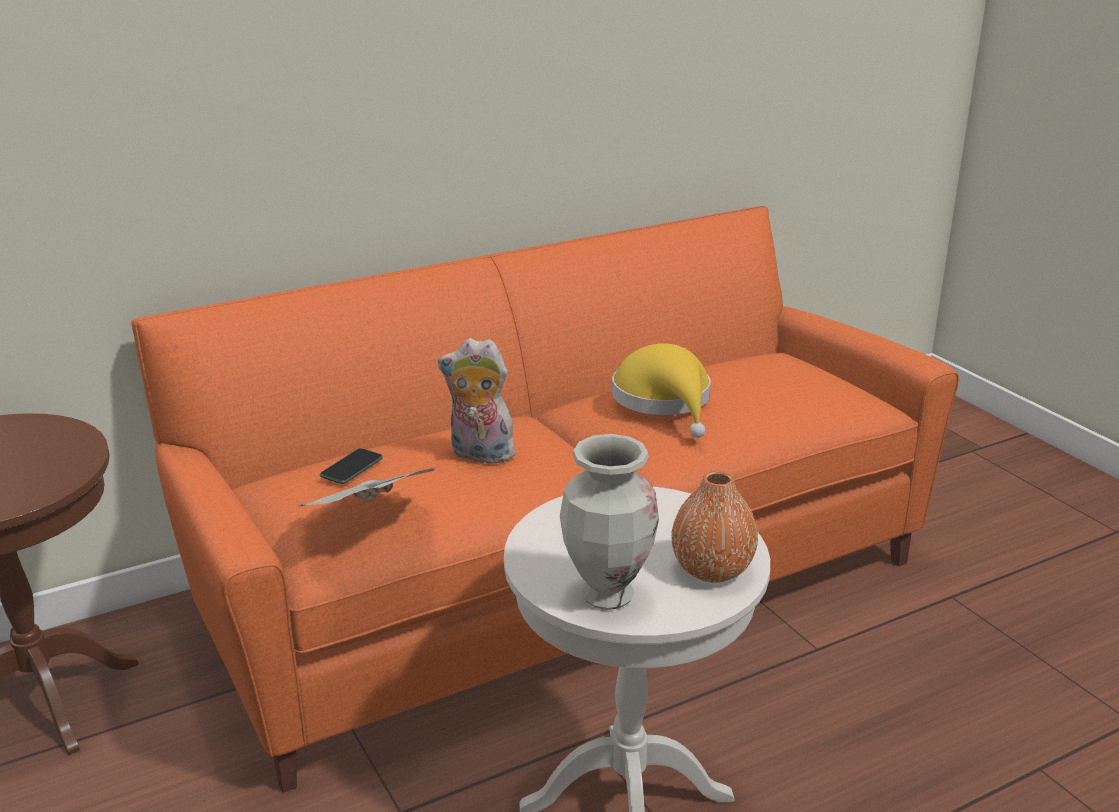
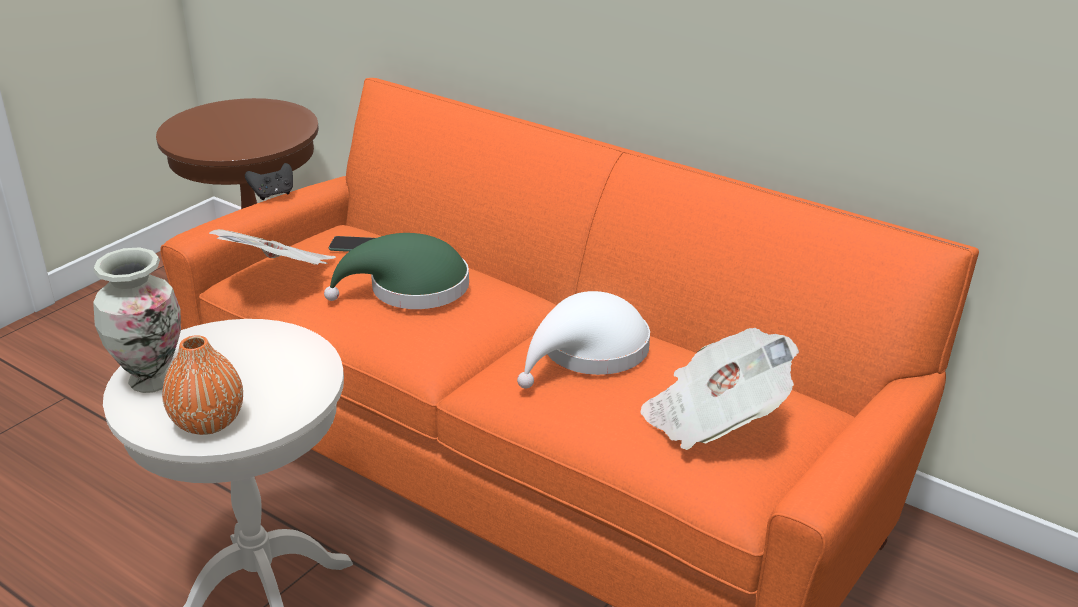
camera: 65 degrees right, 5 degrees up
plush toy [438,338,515,464] -> green hat [324,233,469,309]
yellow hat [612,343,711,438] -> white hat [517,291,650,389]
none -> black game controller [245,163,293,200]
none -> newspaper [640,328,799,450]

